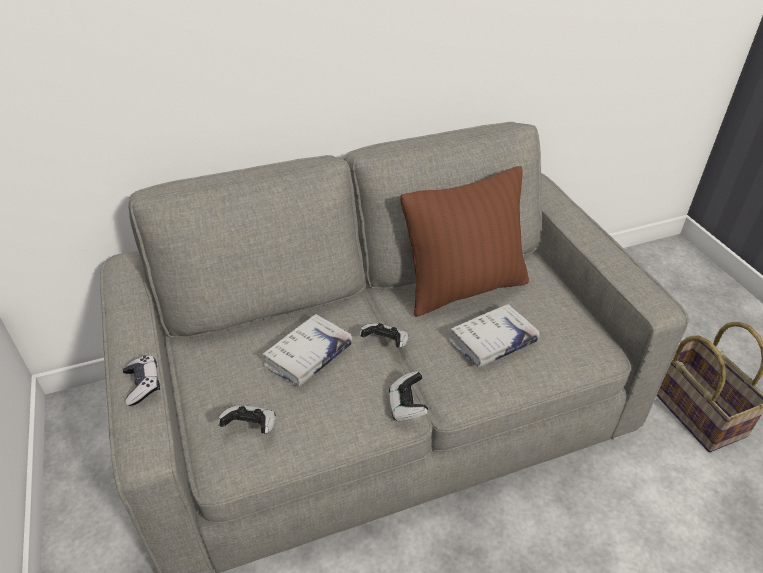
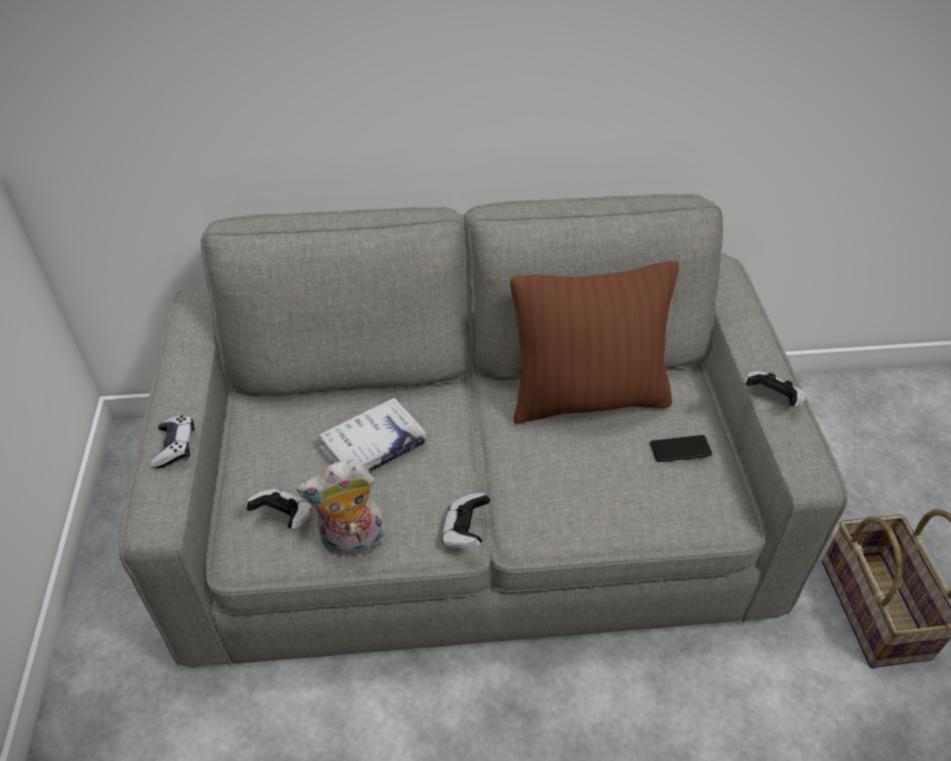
camera: 15 degrees right, 5 degrees up
game controller [359,323,408,348] -> game controller moved to [744,371,805,408]
white book [448,304,540,367] -> none
none -> plush toy [297,460,386,556]
none -> phone [650,435,712,462]

